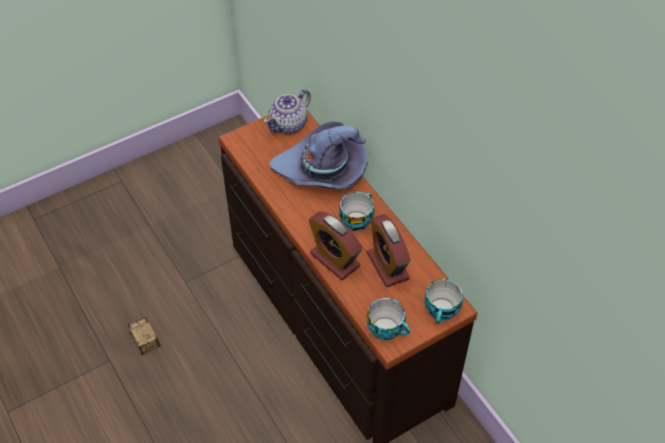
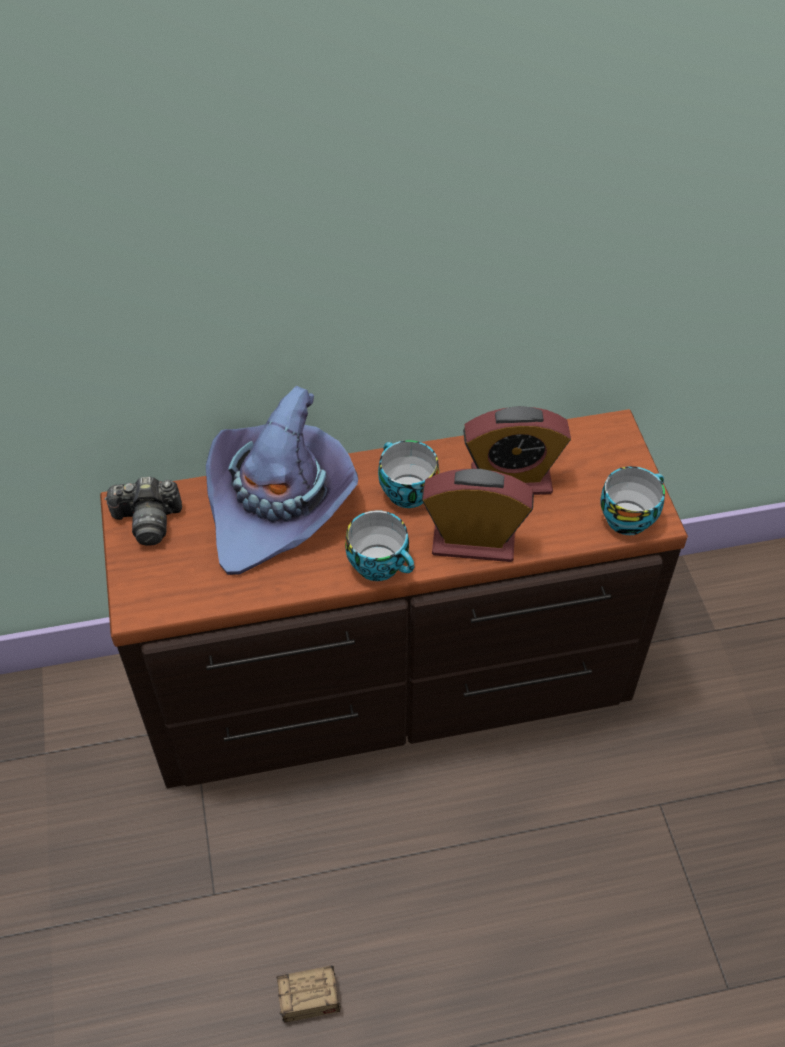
camera: 70 degrees left, 0 degrees up
teapot [264,89,311,134] -> camera [104,477,182,546]
alarm clock [309,211,362,280] -> alarm clock turned 150 degrees counterclockwise [422,469,534,562]
cup [424,279,463,324] -> cup moved to [345,510,414,581]

